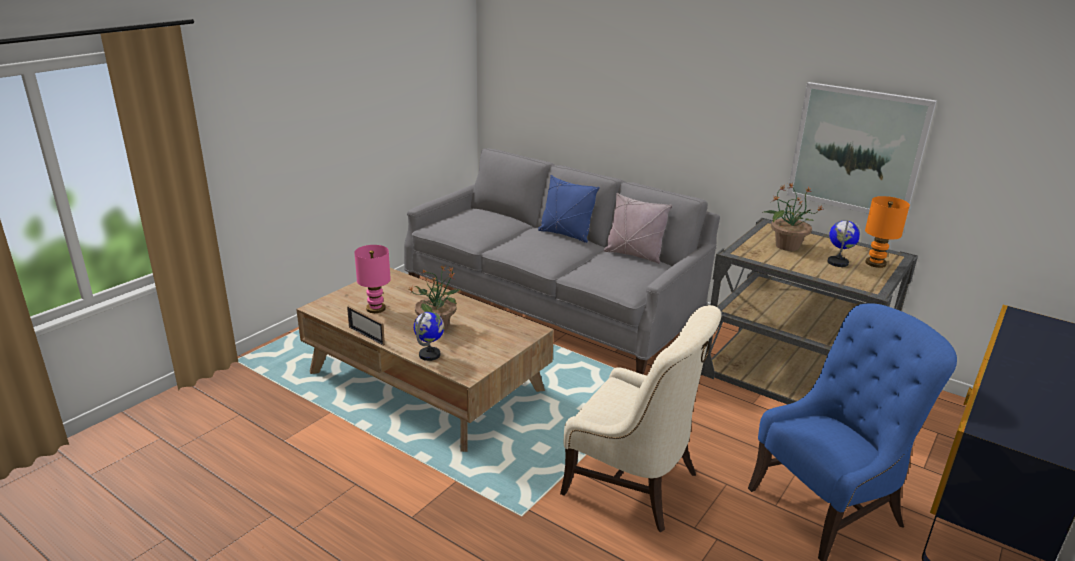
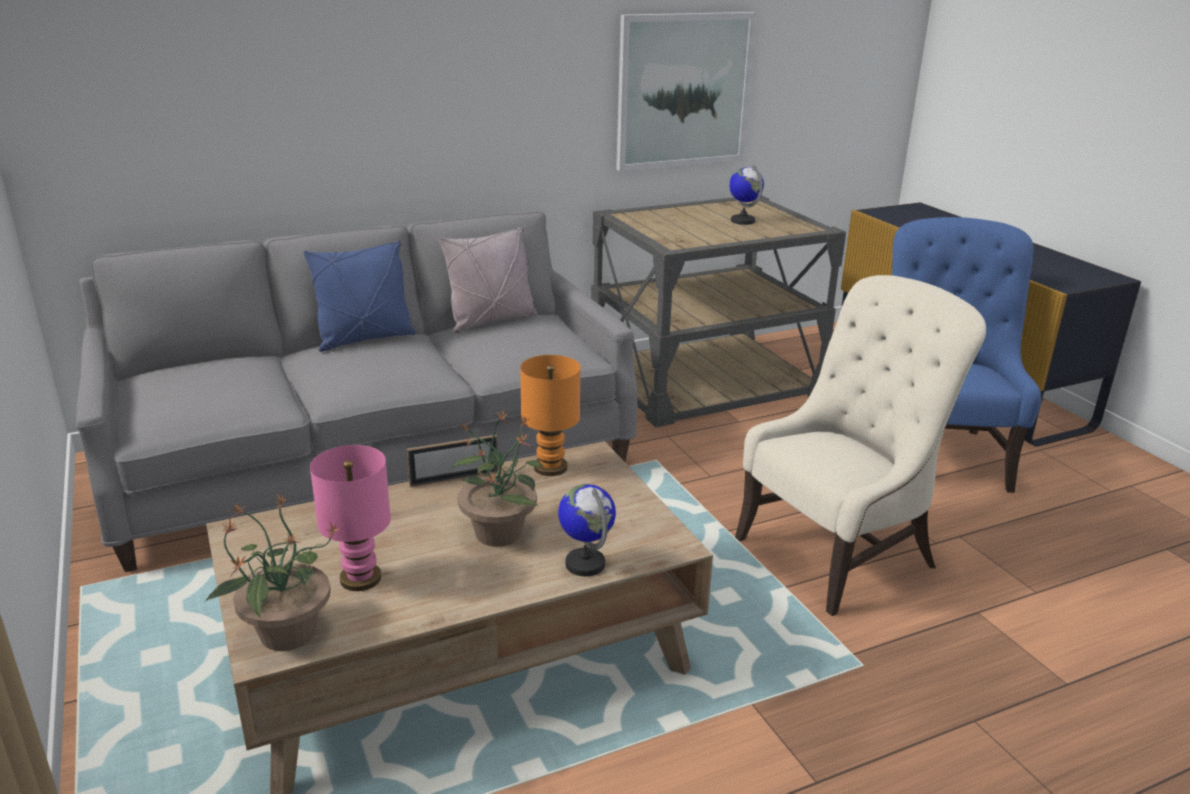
camera: 60 degrees left, 0 degrees up
picture frame [347,306,385,346] -> picture frame moved to [407,435,498,487]
potted plant [762,183,824,251] -> potted plant moved to [205,493,339,651]
orange table lamp [865,196,910,268] -> orange table lamp moved to [520,355,581,476]

